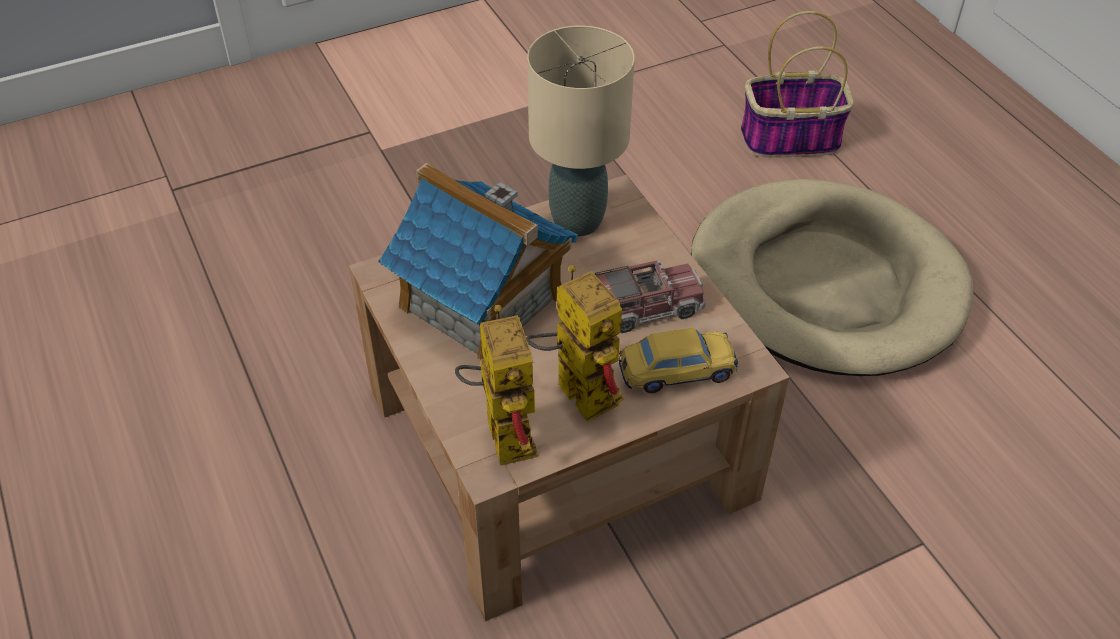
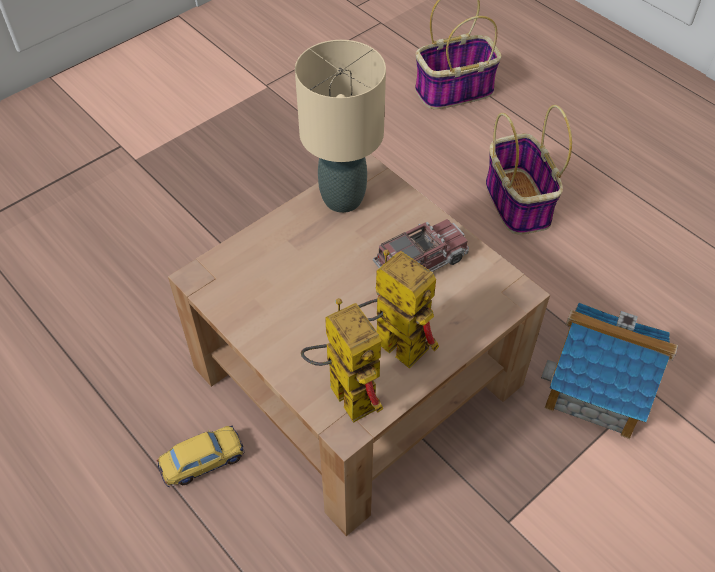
camera: 15 degrees left, 5 degrees up
toy house [378,163,578,361] -> toy house moved to [541,303,678,439]
toy car [619,328,738,393] -> toy car moved to [157,426,244,487]
beige dog bed [691,179,973,376] -> basket [486,105,572,235]

